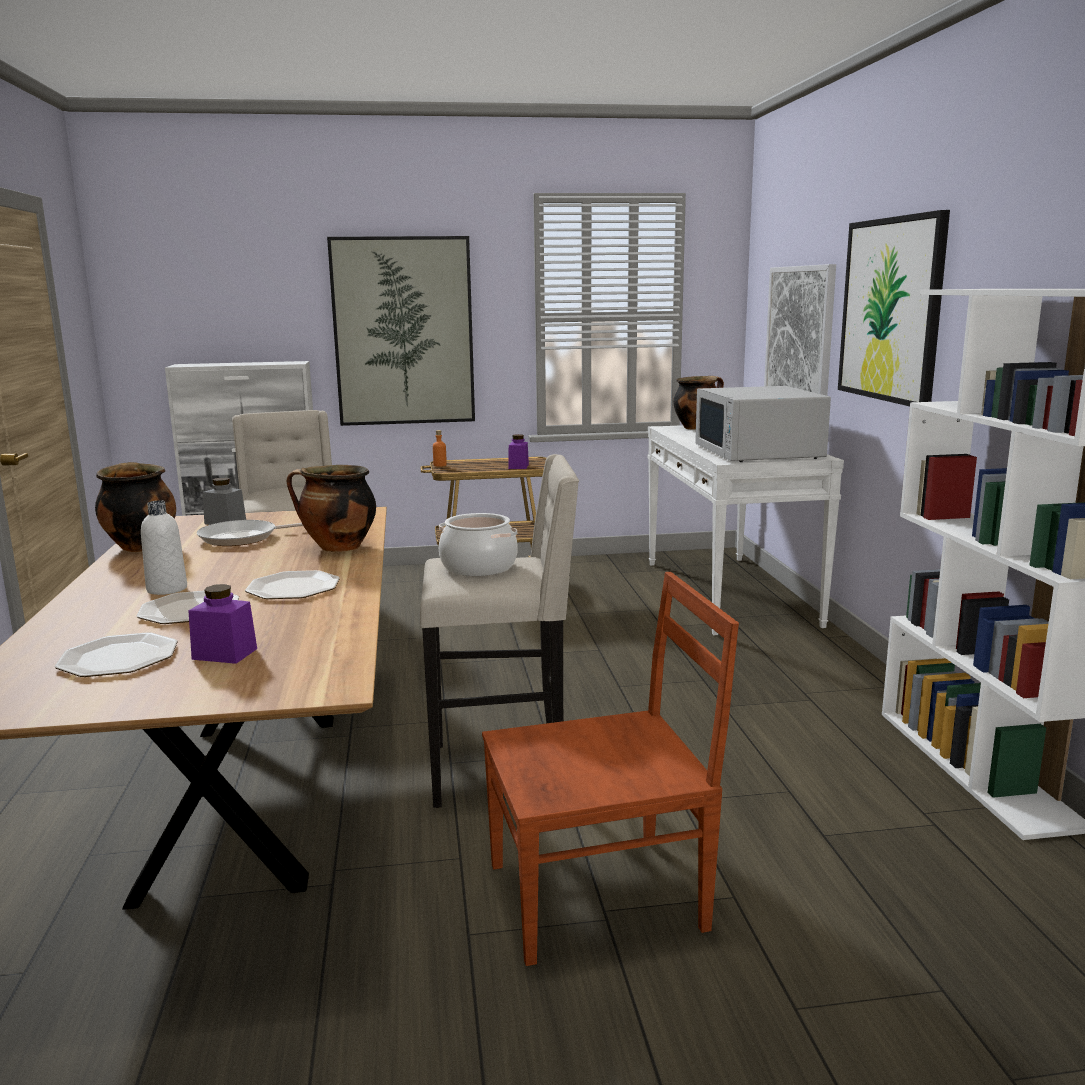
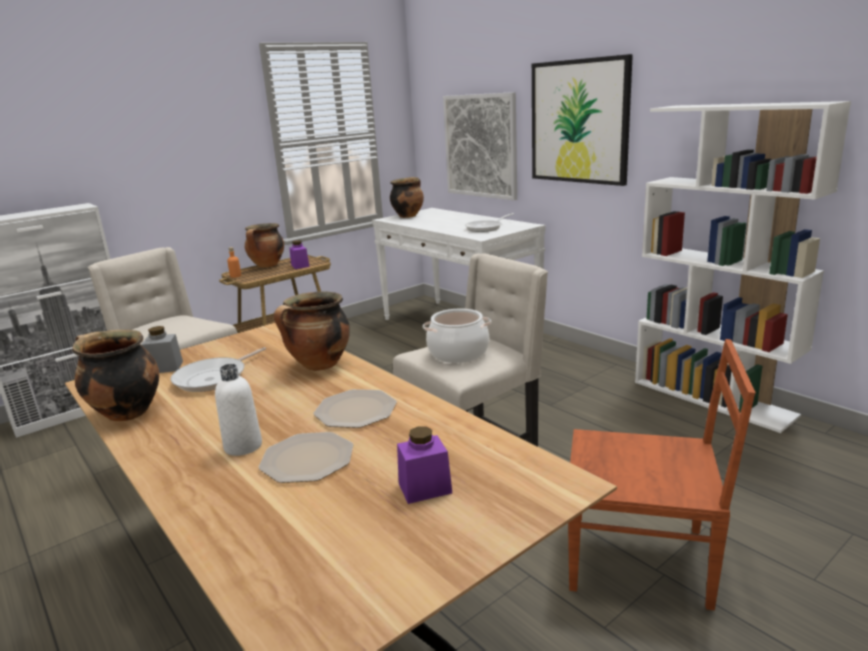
camera: 30 degrees left, 5 degrees up
plate [55,632,178,677] -> none
picture [327,236,475,426] -> none
brown chair [482,572,739,966] -> brown chair turned 60 degrees clockwise [568,339,756,610]
white microwave [695,386,831,462] -> frying pan [465,213,514,232]
none -> cooking pot [245,223,284,268]

